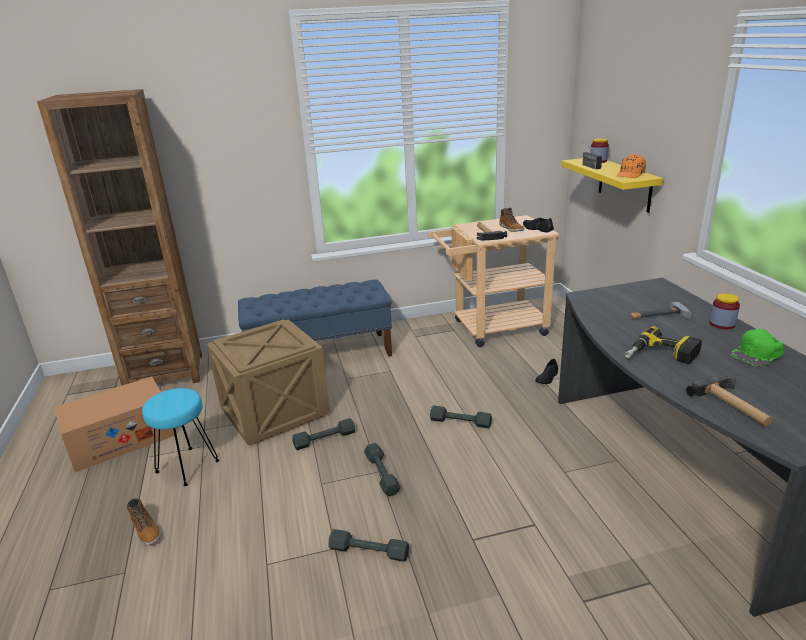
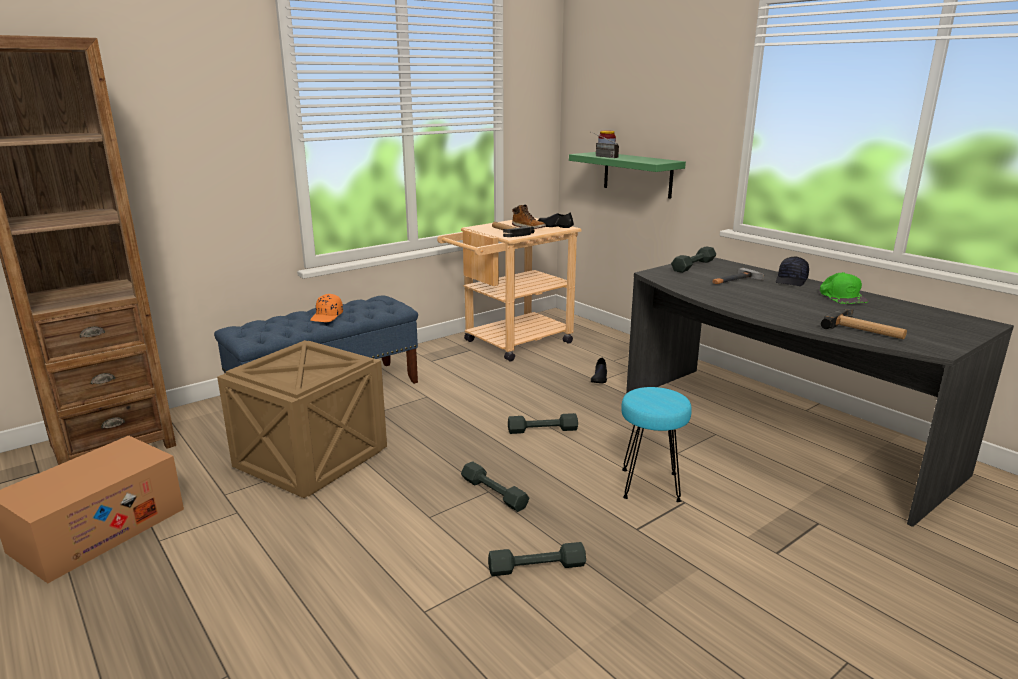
camera: 25 degrees left, 5 degrees down
boot [127,498,161,545] -> none
turquoise stool [142,388,220,486] -> turquoise stool moved to [621,387,692,502]
grey dumbbell [292,418,355,450] -> grey dumbbell moved to [671,246,716,273]
yellow shelf [561,158,663,213] -> green shelf [569,152,686,199]
orange cap [616,154,646,178] -> orange cap moved to [310,294,343,322]
power drill [625,326,702,364] -> none
jar [709,293,740,329] -> black cap [776,257,809,286]
green cap [730,329,784,366] -> green cap turned 45 degrees counterclockwise [820,272,868,304]

